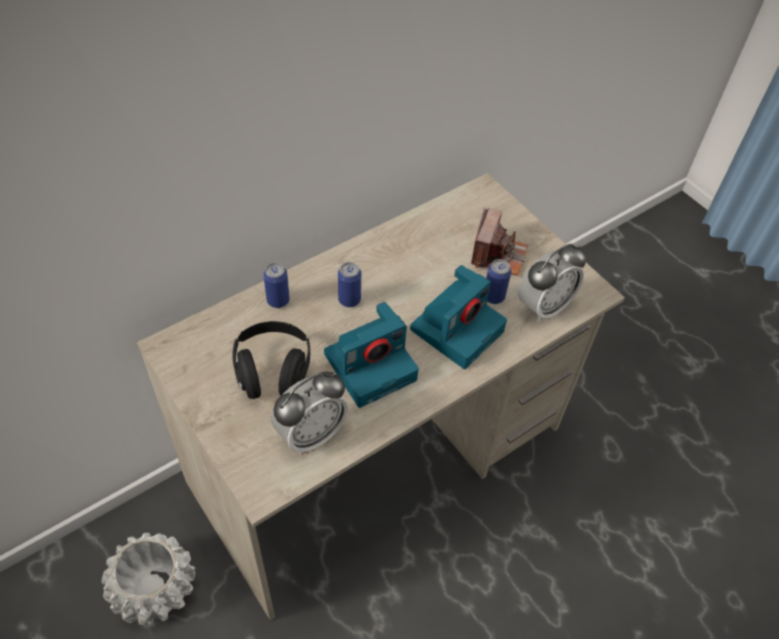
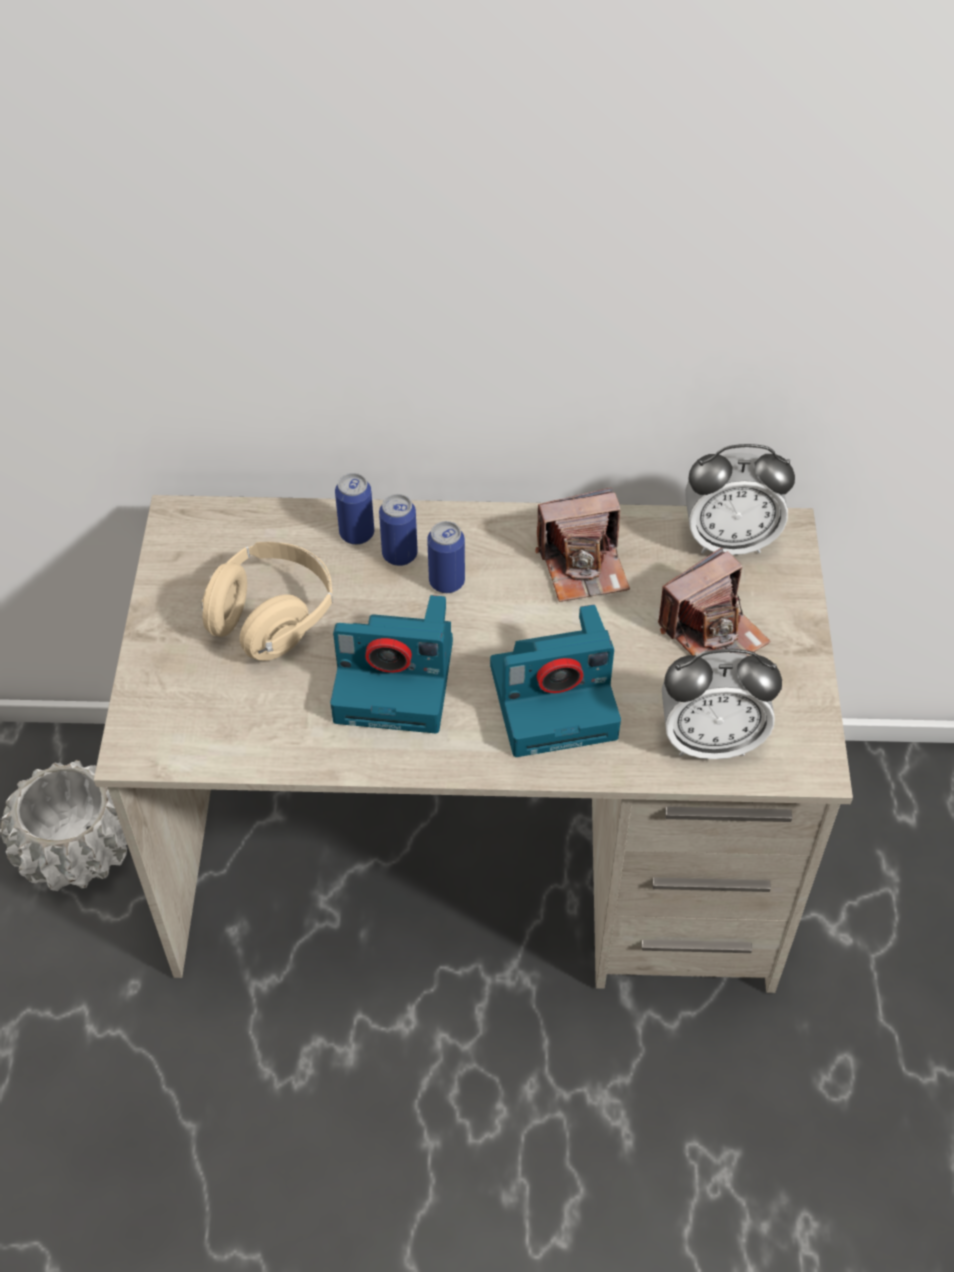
camera: 40 degrees right, 0 degrees up
black headphones [232,321,310,399] -> beige headphones [201,542,333,661]
alarm clock [271,371,348,454] -> alarm clock moved to [685,444,795,555]
can [486,259,511,304] -> can moved to [379,494,418,566]
none -> camera [535,488,630,602]

